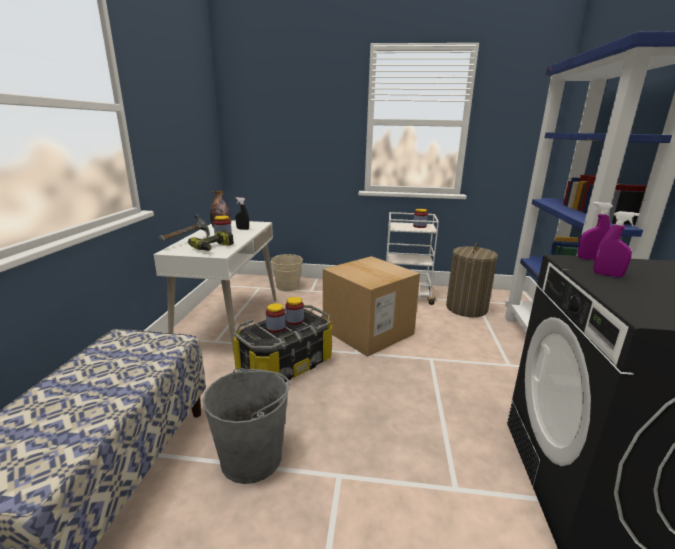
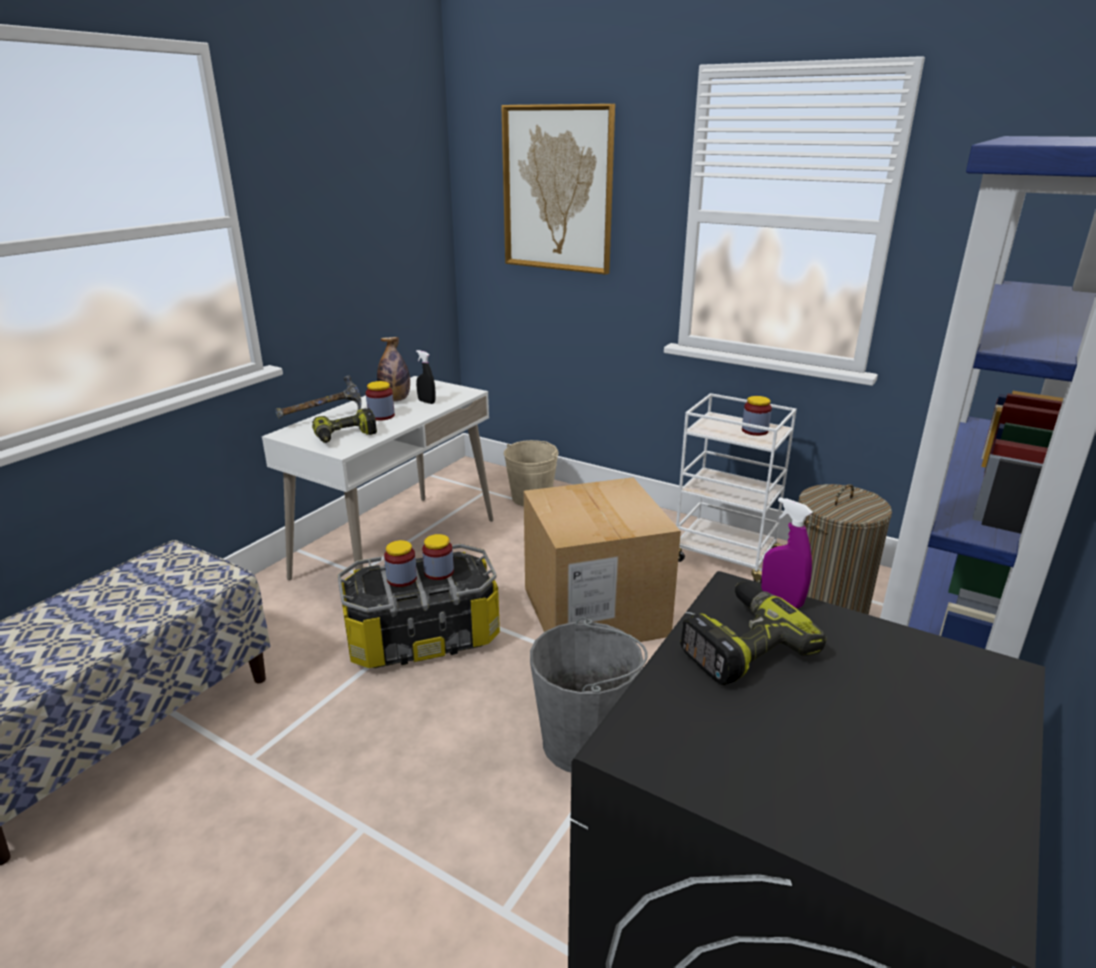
camera: 25 degrees right, 5 degrees up
grey bucket [203,368,290,484] -> grey bucket moved to [530,617,648,772]
purple spray bottle [593,211,639,277] -> power drill [680,581,827,685]
none -> picture [501,104,615,275]

